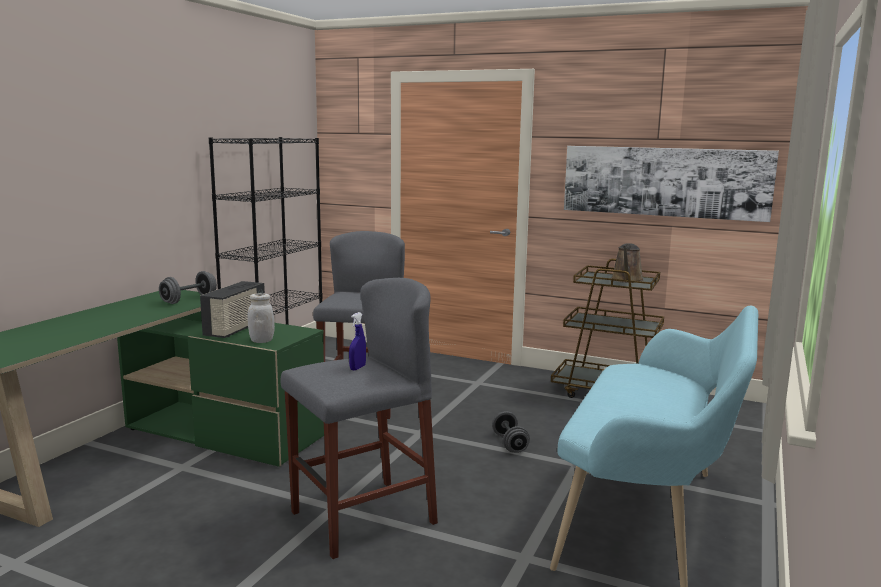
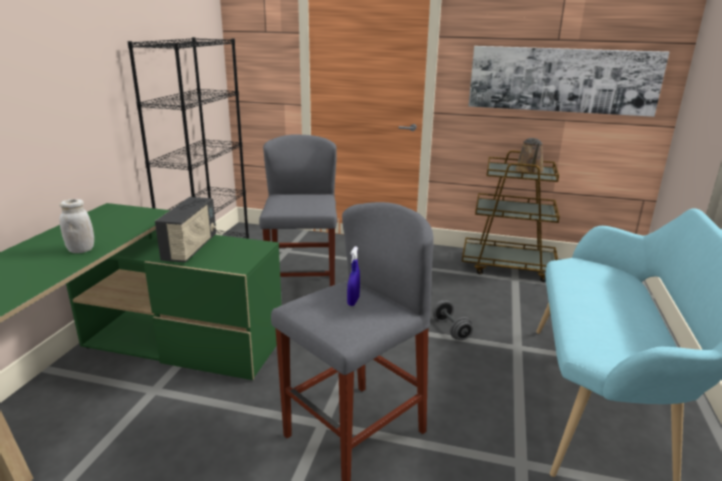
camera: 10 degrees left, 10 degrees up
grey dumbbell [159,271,217,304] -> none
white jar [248,293,275,343] -> white jar moved to [59,199,94,253]

